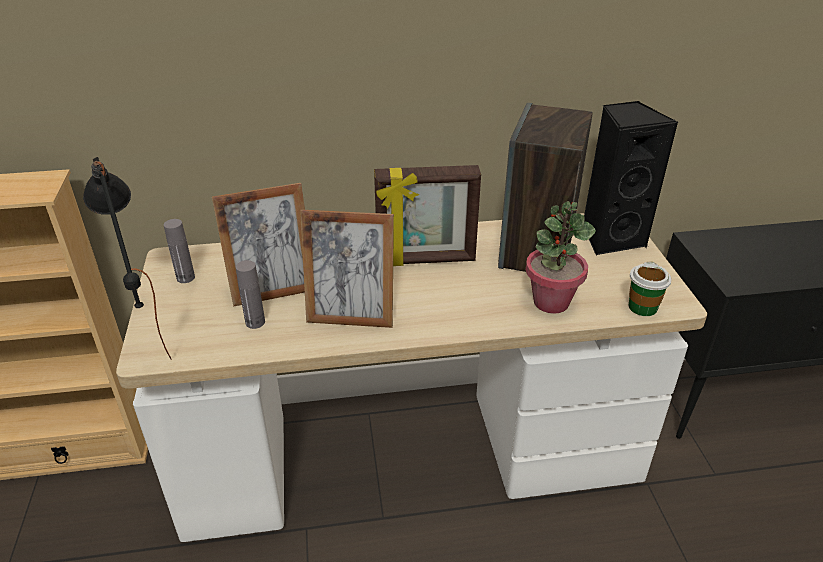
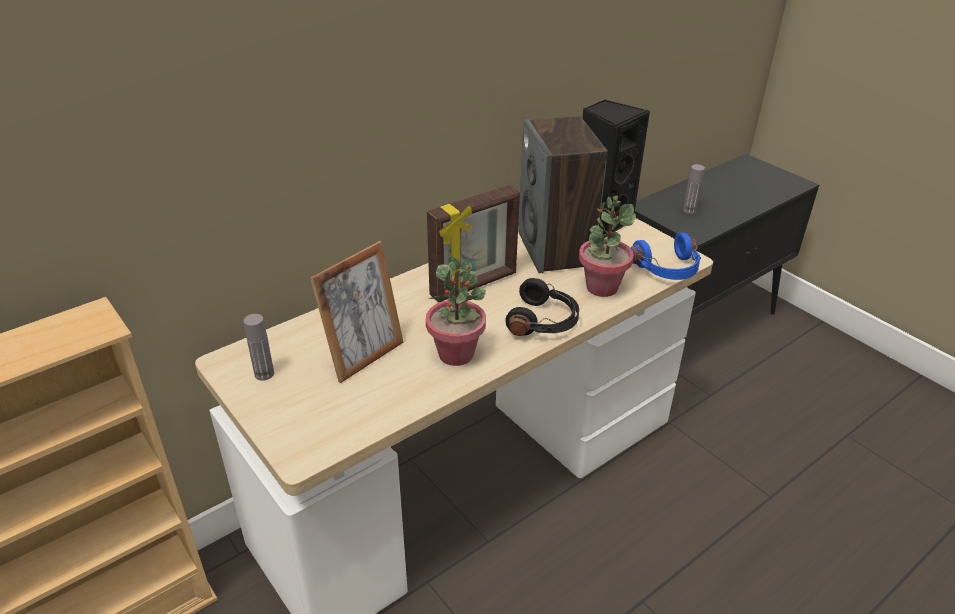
camera: 30 degrees left, 0 degrees up
black table lamp [83,157,172,360] -> none
grey bottle [236,260,265,329] -> grey bottle moved to [683,164,705,214]
picture frame [300,209,394,328] -> potted plant [426,257,486,366]
cup [628,261,672,316] -> blue headphones [631,233,701,280]
none -> black headphones [505,278,579,336]

